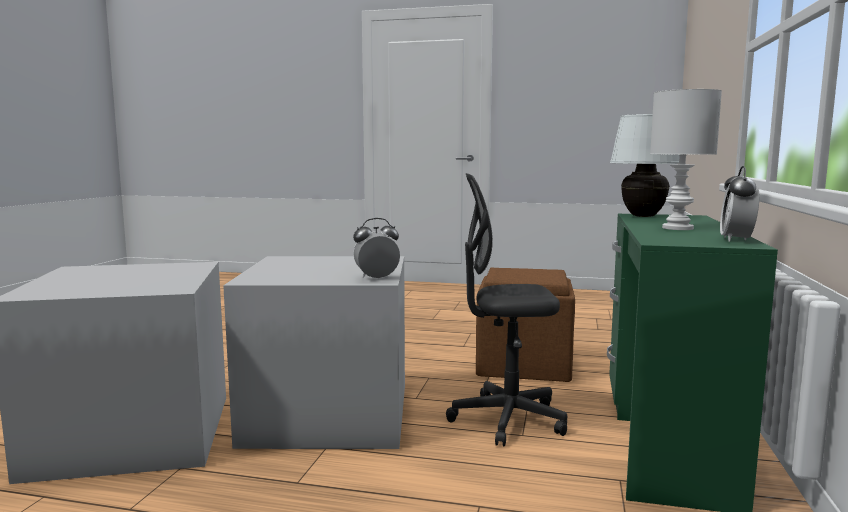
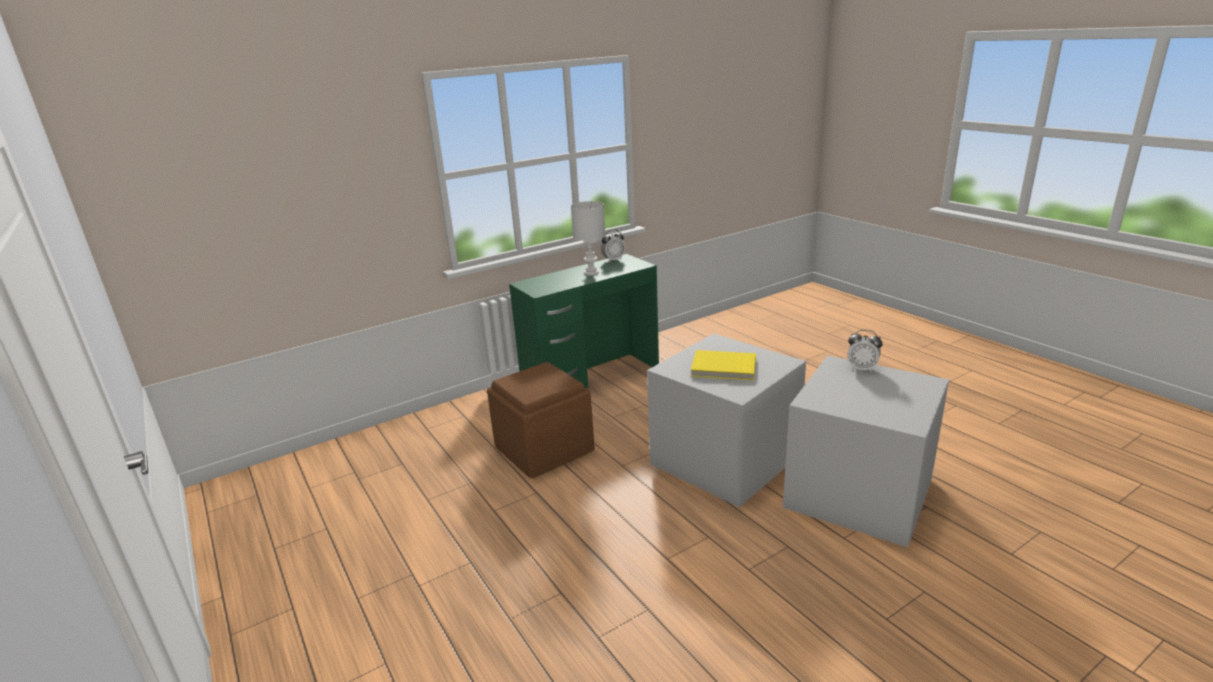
camera: 135 degrees left, 15 degrees up
alarm clock [353,218,400,280] -> alarm clock moved to [847,329,883,372]
grey office chair [446,173,567,447] -> none
white table lamp [610,114,680,217] -> none
none -> yellow book [691,350,756,380]

